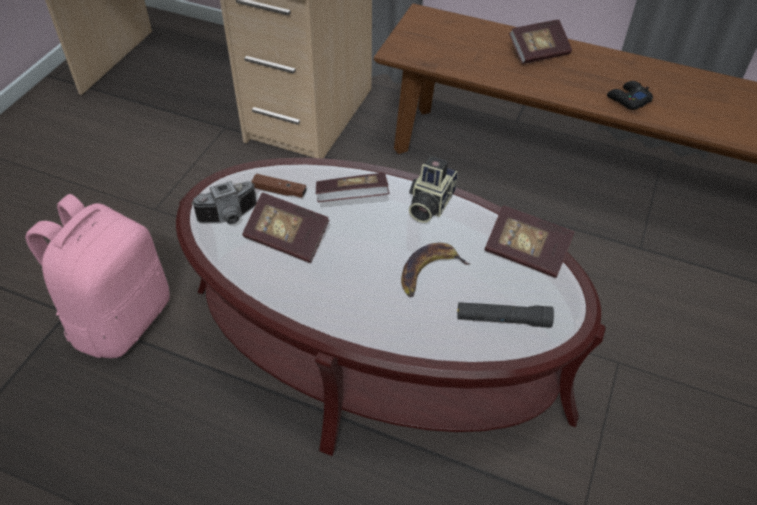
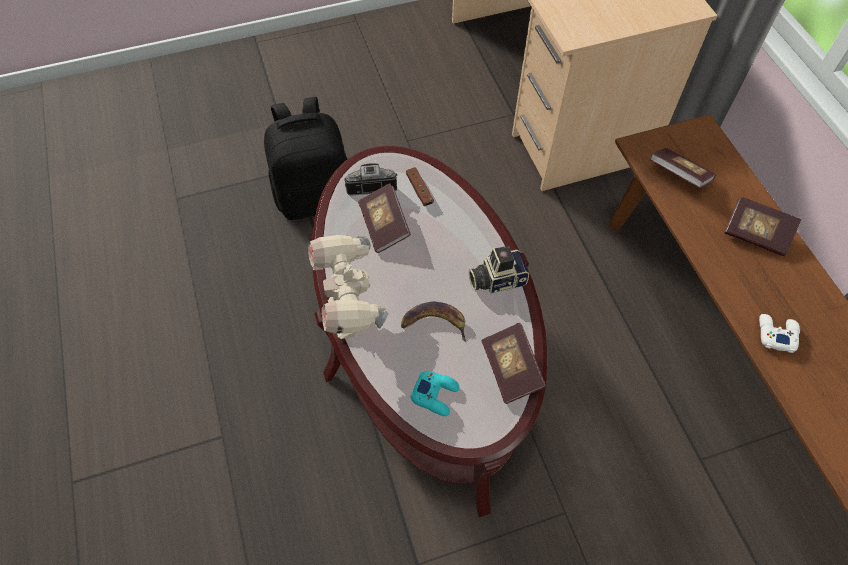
camera: 50 degrees right, 10 degrees up
pink backpack [25,194,170,358] -> black backpack [264,97,347,220]
camera [191,181,257,224] -> camera turned 150 degrees clockwise [344,163,398,196]
book [316,173,390,202] -> book moved to [650,148,716,188]
black flashlight [457,302,554,328] -> turquoise game controller [410,371,460,416]
black game controller [607,81,653,110] -> white game controller [759,314,800,353]
none -> toy robot [308,235,389,339]

